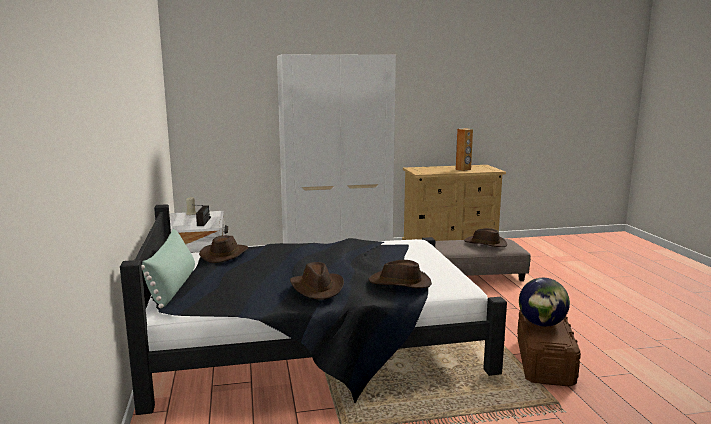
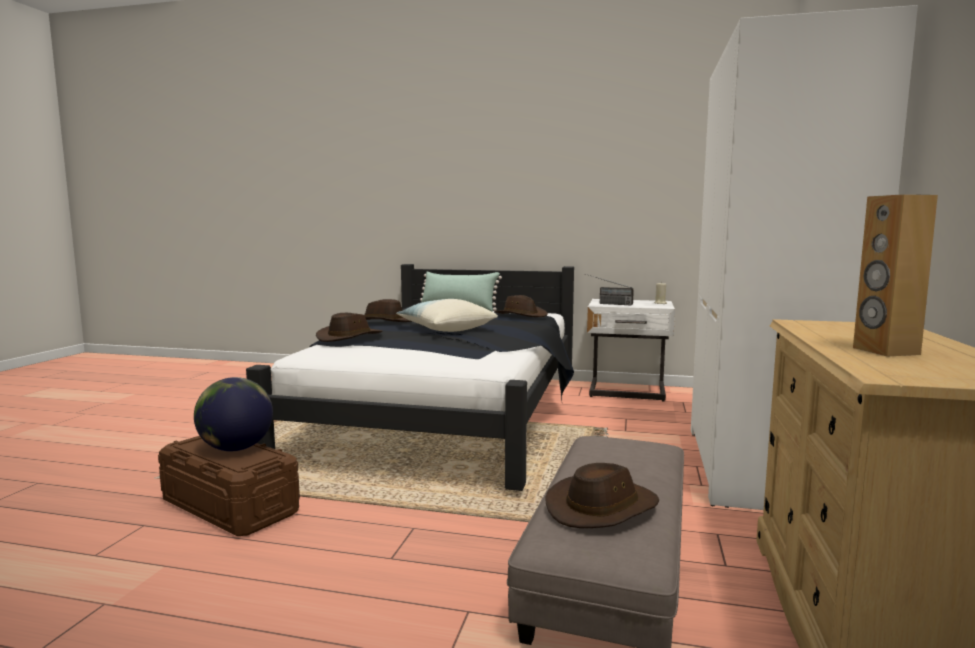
camera: 115 degrees right, 5 degrees down
none -> pillow [396,299,498,332]

